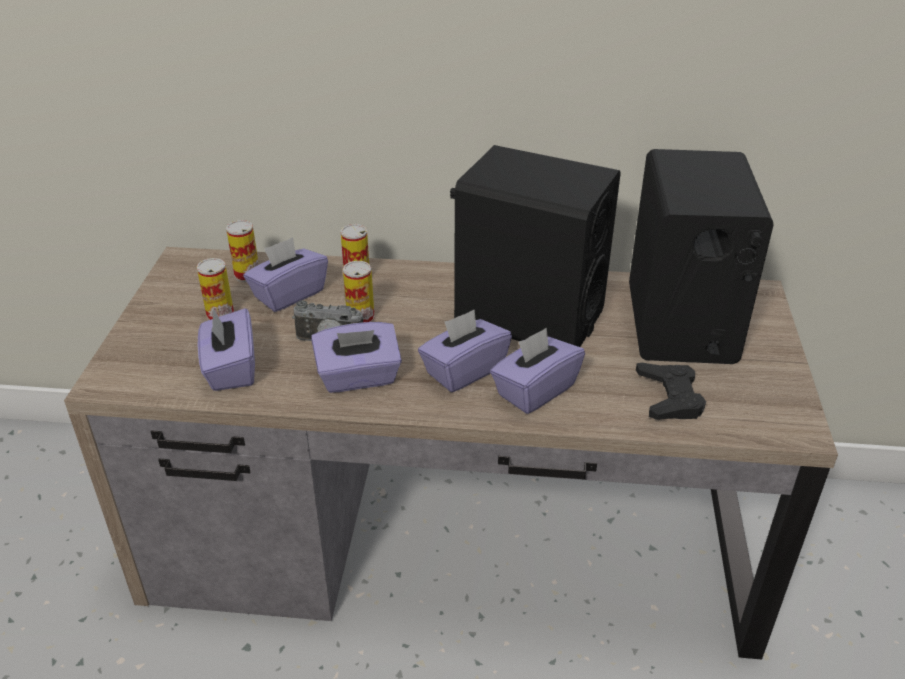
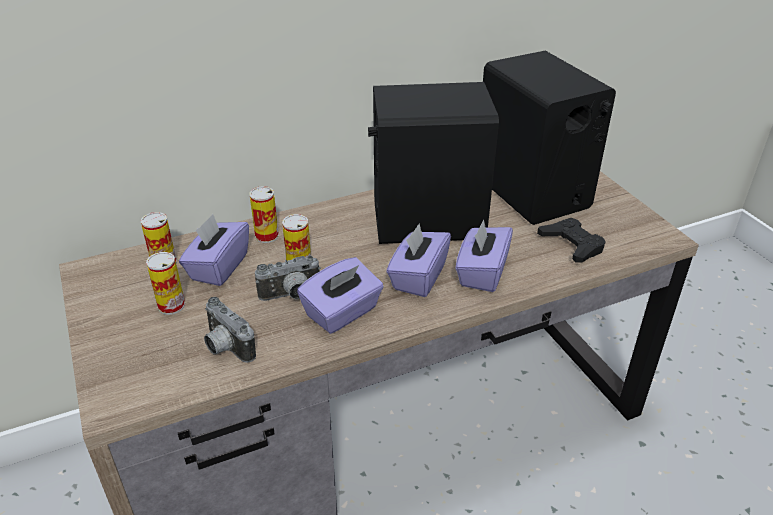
camera: 30 degrees left, 0 degrees up
purple tissue box [198,308,255,391] -> camera [204,297,256,363]

